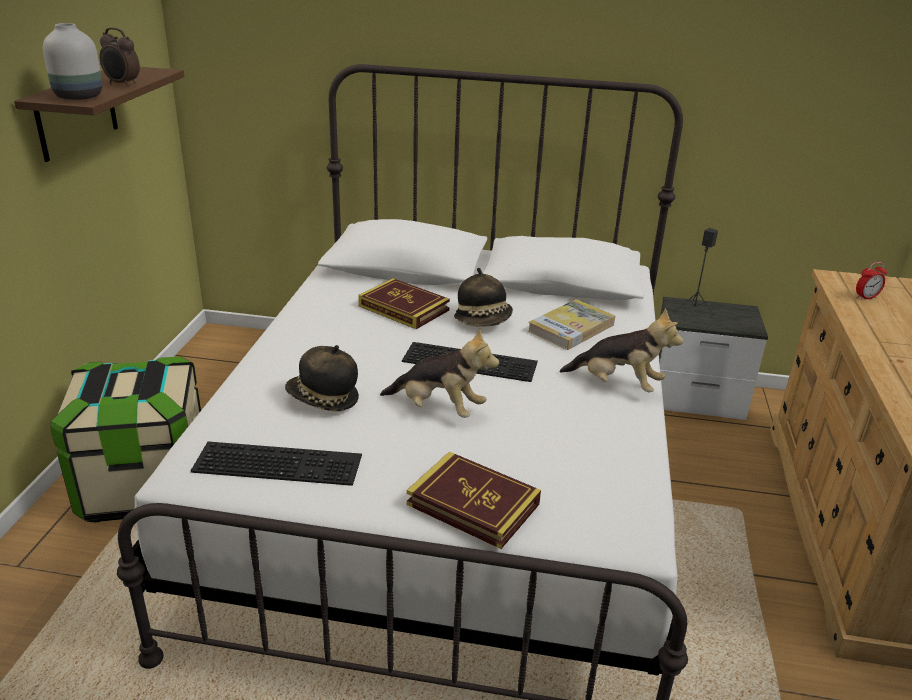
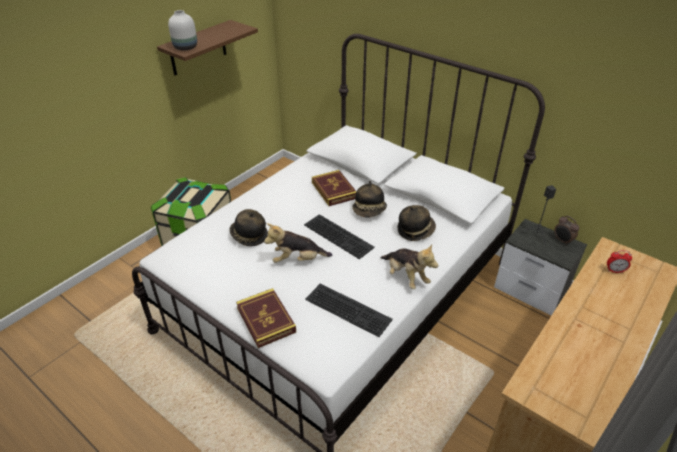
camera: 30 degrees right, 10 degrees up
alarm clock [99,28,140,87] -> alarm clock moved to [554,216,579,245]
keyboard [191,441,362,486] -> keyboard moved to [305,284,393,337]
plush toy [380,328,499,418] -> plush toy turned 120 degrees clockwise [264,223,332,263]
book [528,299,615,350] -> hat [398,205,436,241]

